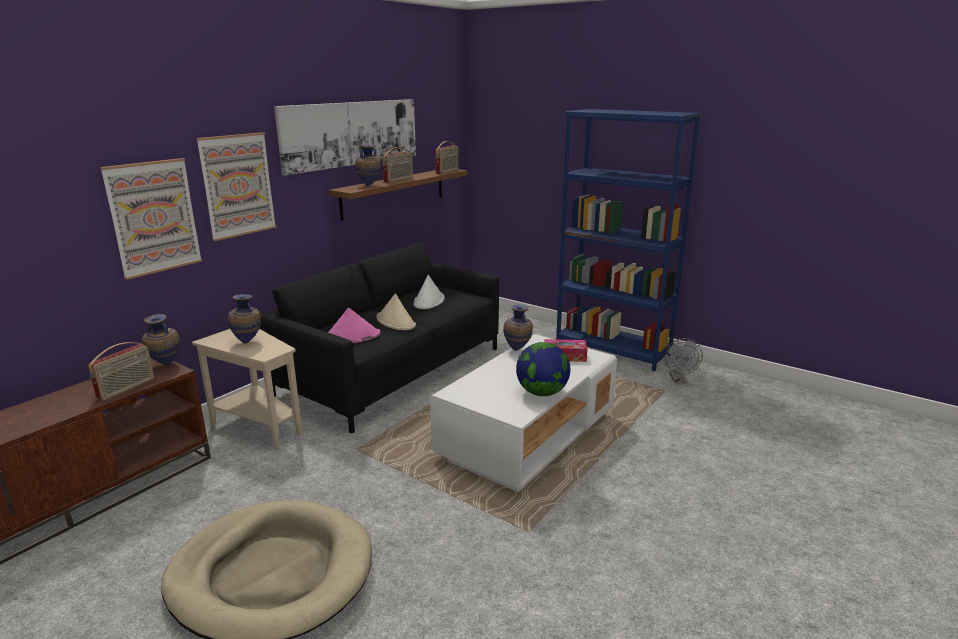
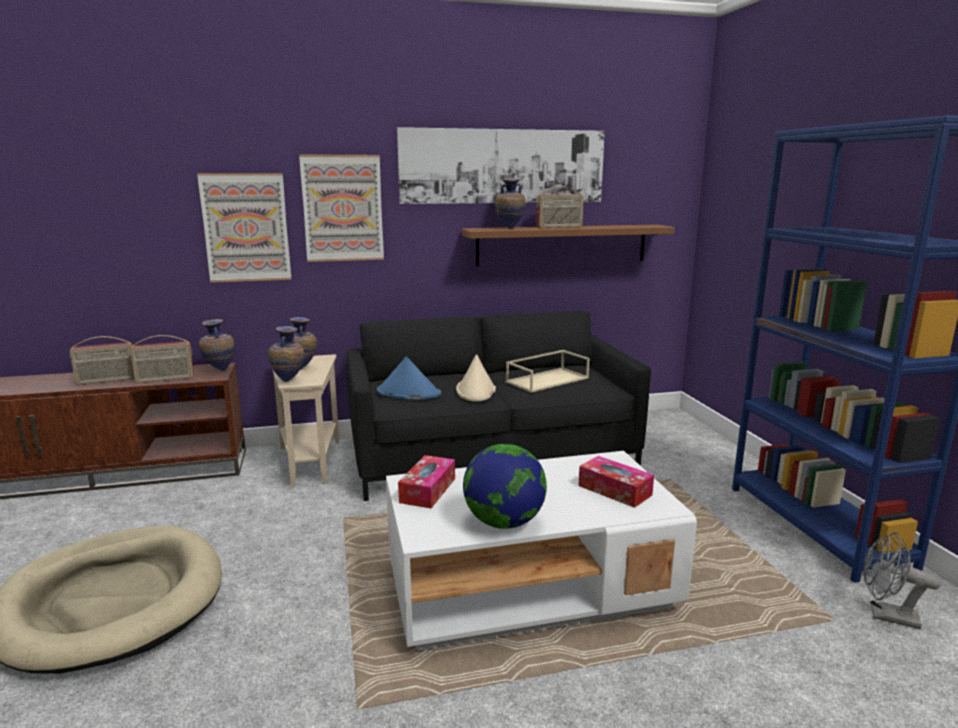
camera: 40 degrees right, 5 degrees down
pink hat [328,308,380,343] -> blue hat [377,356,441,399]
white hat [413,275,445,309] -> beige tray [506,350,589,393]
radio [435,141,458,174] -> radio moved to [70,336,135,385]
vase [503,305,533,351] -> vase moved to [268,326,305,382]
grey fan [665,338,703,384] -> grey fan turned 75 degrees clockwise [864,532,941,629]
none -> tissue box [398,455,455,508]

